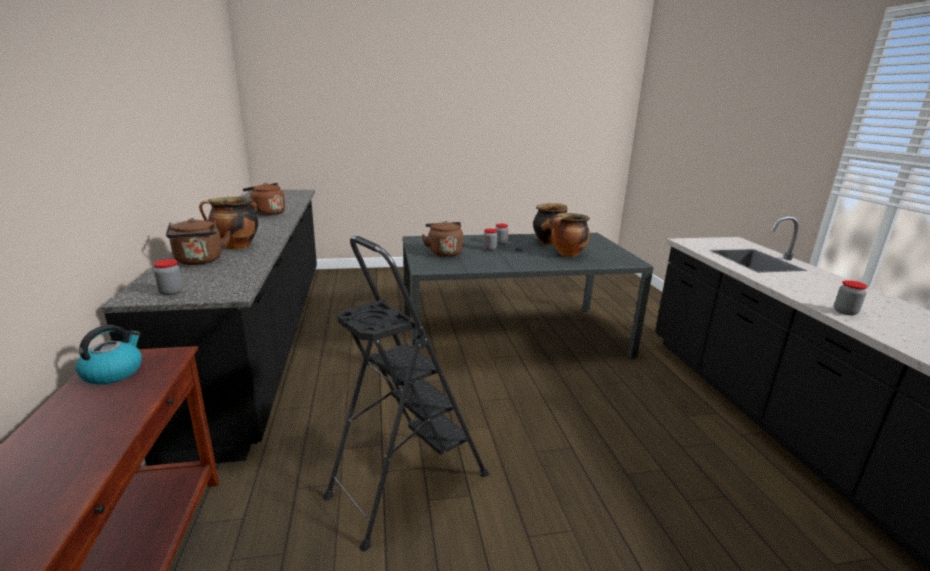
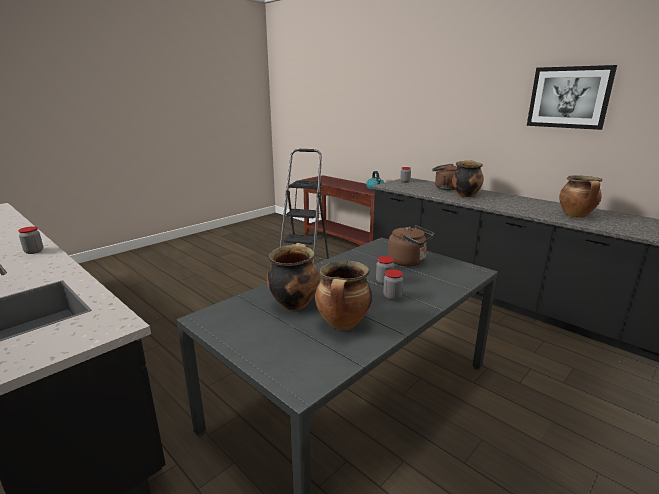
camera: 145 degrees right, 0 degrees up
brown kettle [243,183,285,216] -> cooking pot [559,175,602,218]
none -> picture [527,65,617,130]

